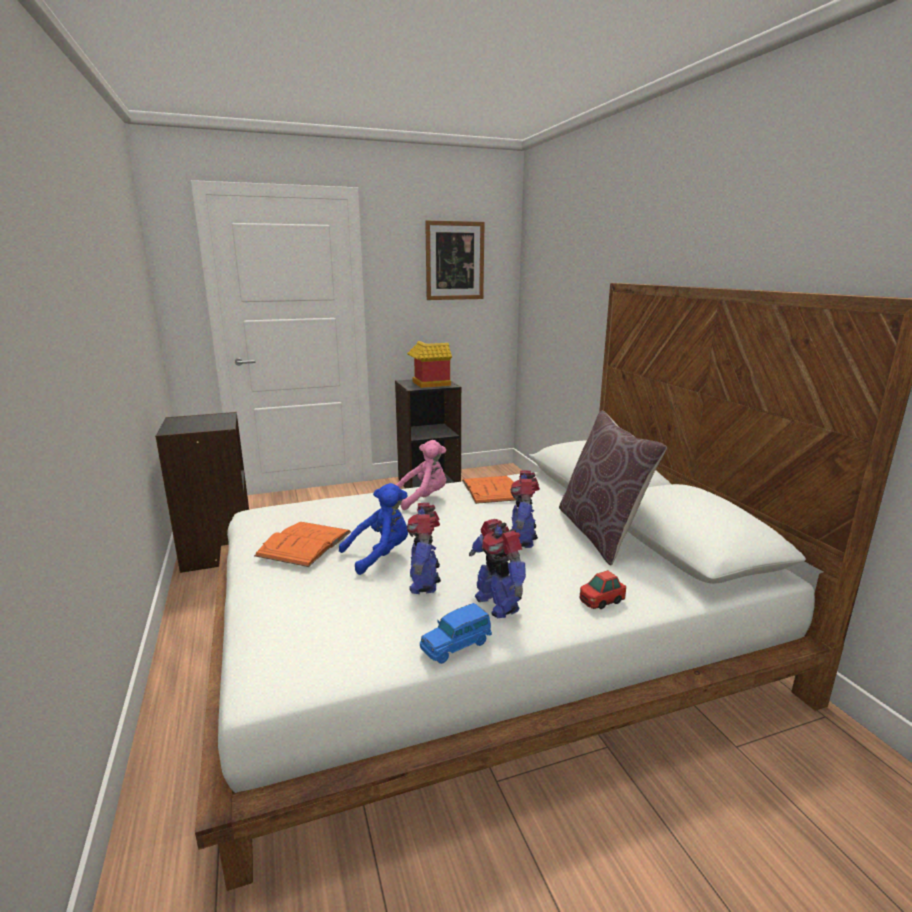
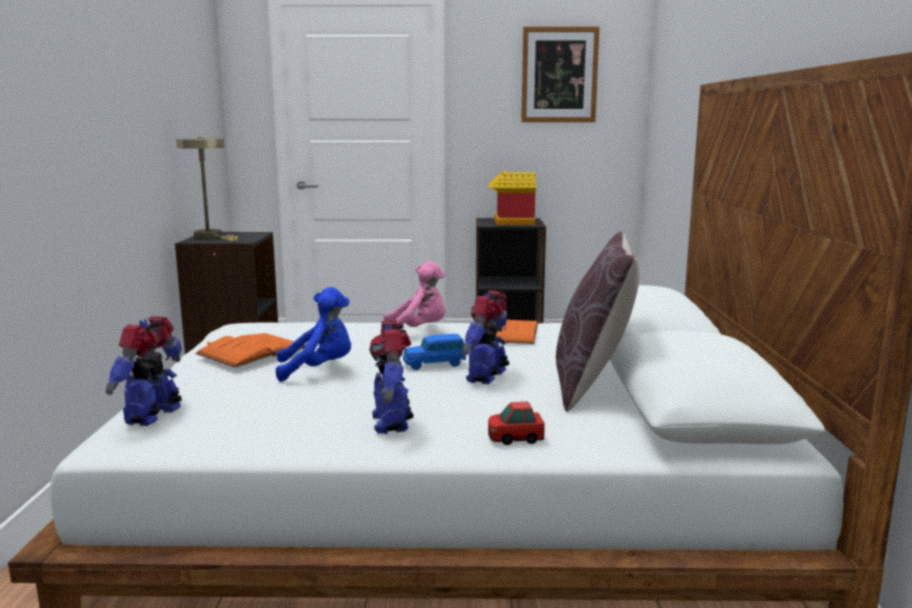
camera: 20 degrees right, 5 degrees down
toy robot [407,503,441,594] -> toy robot moved to [106,316,182,426]
blue toy car [420,603,492,664] -> blue toy car moved to [403,334,466,370]
none -> beige table lamp [176,137,238,241]

